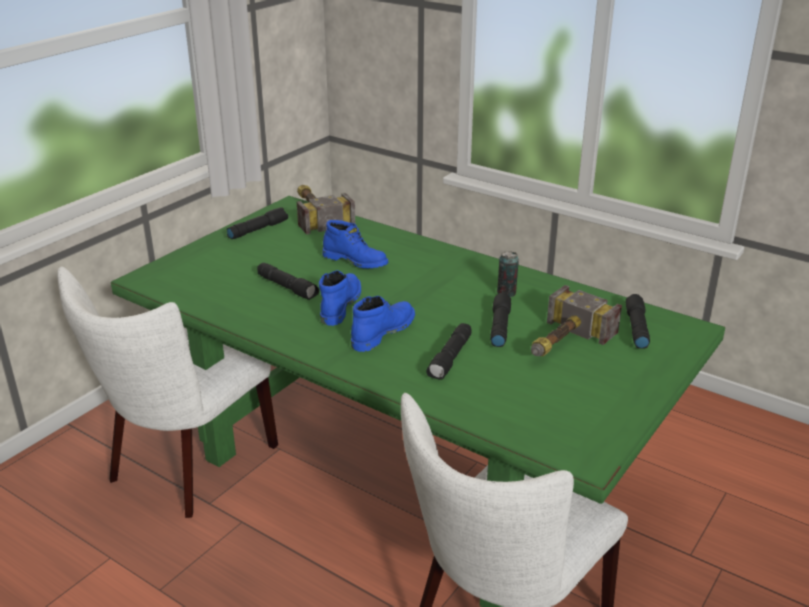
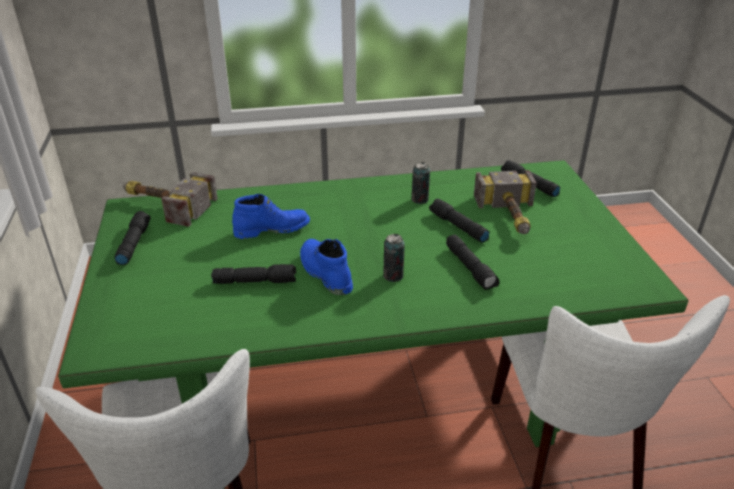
camera: 45 degrees left, 5 degrees up
blue boot [351,296,415,352] -> can [383,234,405,282]

